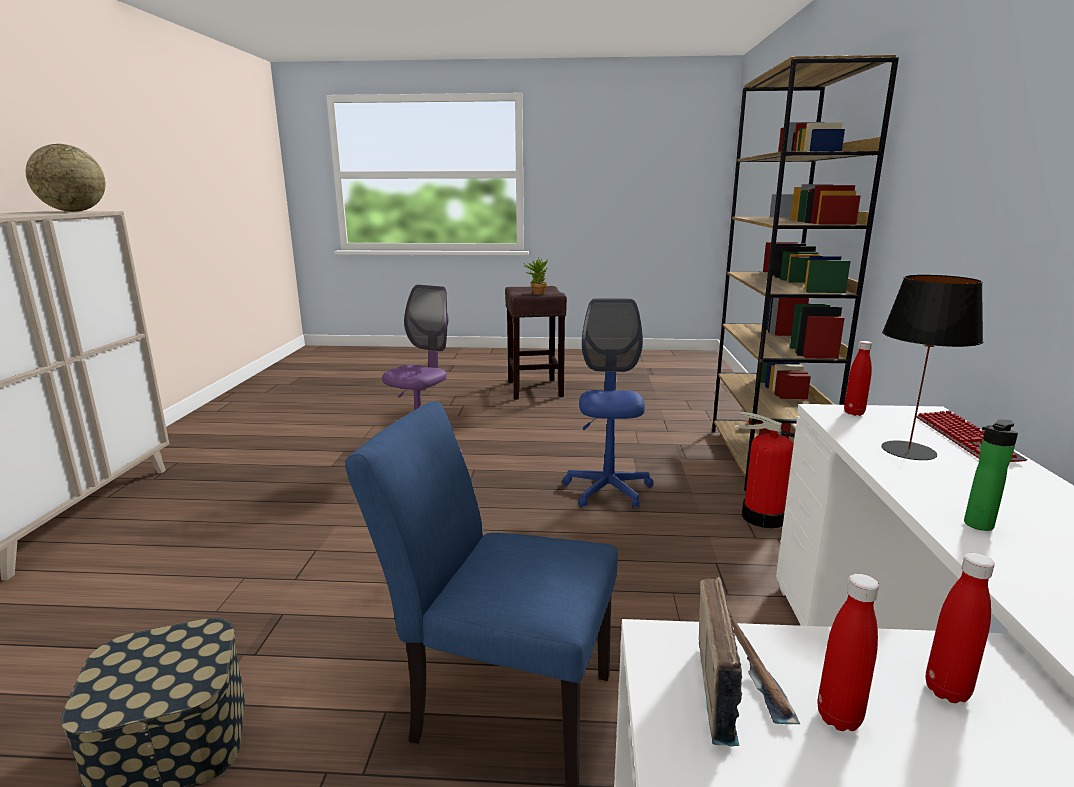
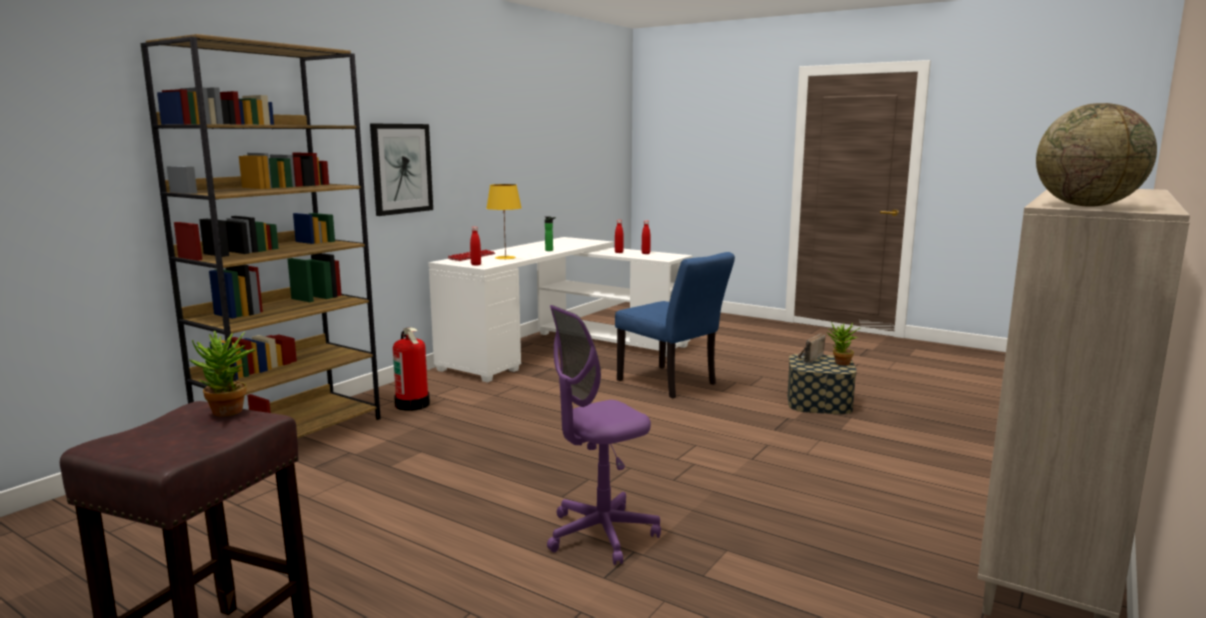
camera: 150 degrees left, 5 degrees down
blue office chair [563,298,654,509] -> none
radio [699,577,800,747] -> radio moved to [797,333,826,364]
black table lamp [881,275,983,460] -> yellow table lamp [486,184,522,260]
none -> picture [370,124,433,216]
none -> potted plant [827,322,860,366]

